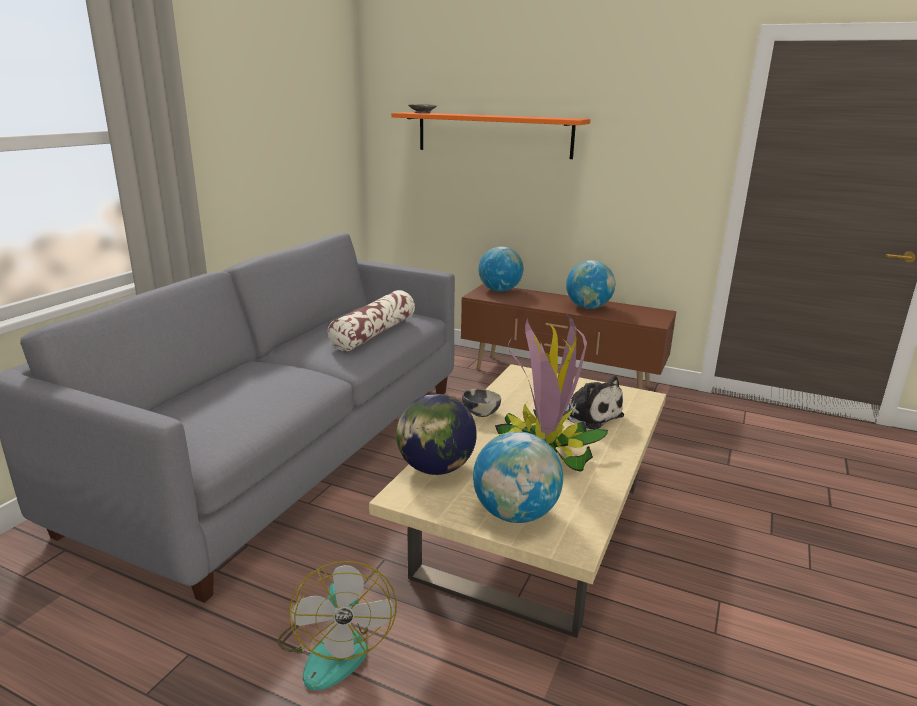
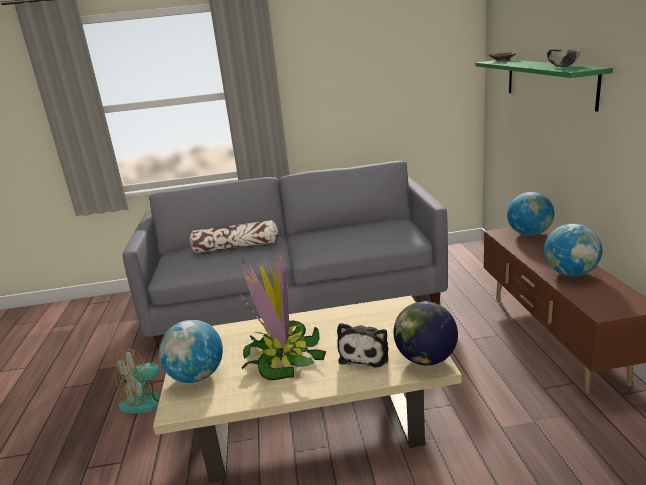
camera: 60 degrees right, 0 degrees up
pillow [328,290,415,351] -> pillow moved to [190,220,278,253]
orange shelf [391,112,591,159] -> green shelf [475,59,613,112]
globe [396,394,477,475] -> globe moved to [394,301,458,365]
bowl [462,389,501,417] -> bowl moved to [547,49,580,67]

